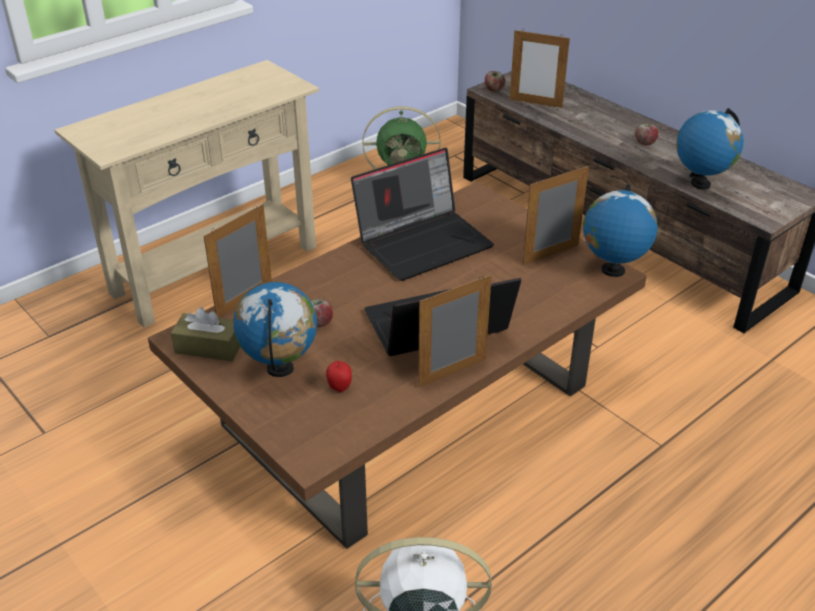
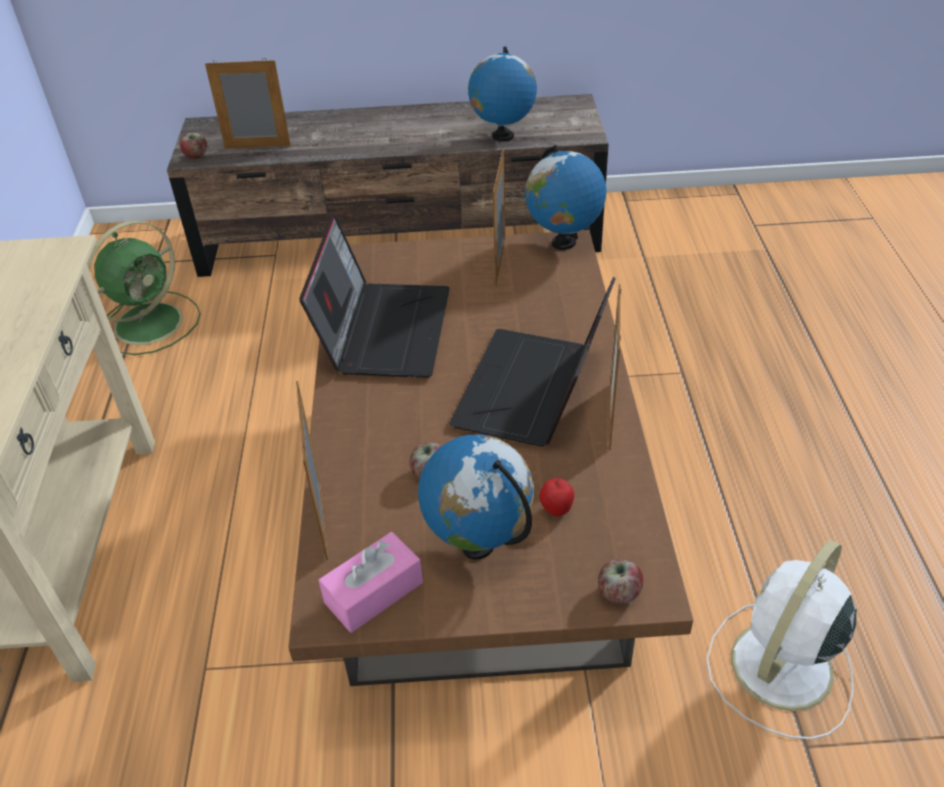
camera: 50 degrees left, 5 degrees up
brown tissue box [171,307,240,361] -> pink tissue box [319,532,423,633]
picture frame [510,29,570,108] -> picture frame turned 150 degrees counterclockwise [205,58,291,149]
apple [635,124,658,145] -> apple moved to [598,559,643,604]

